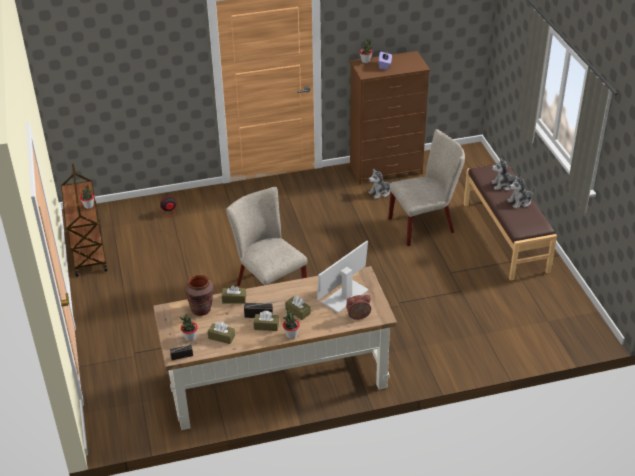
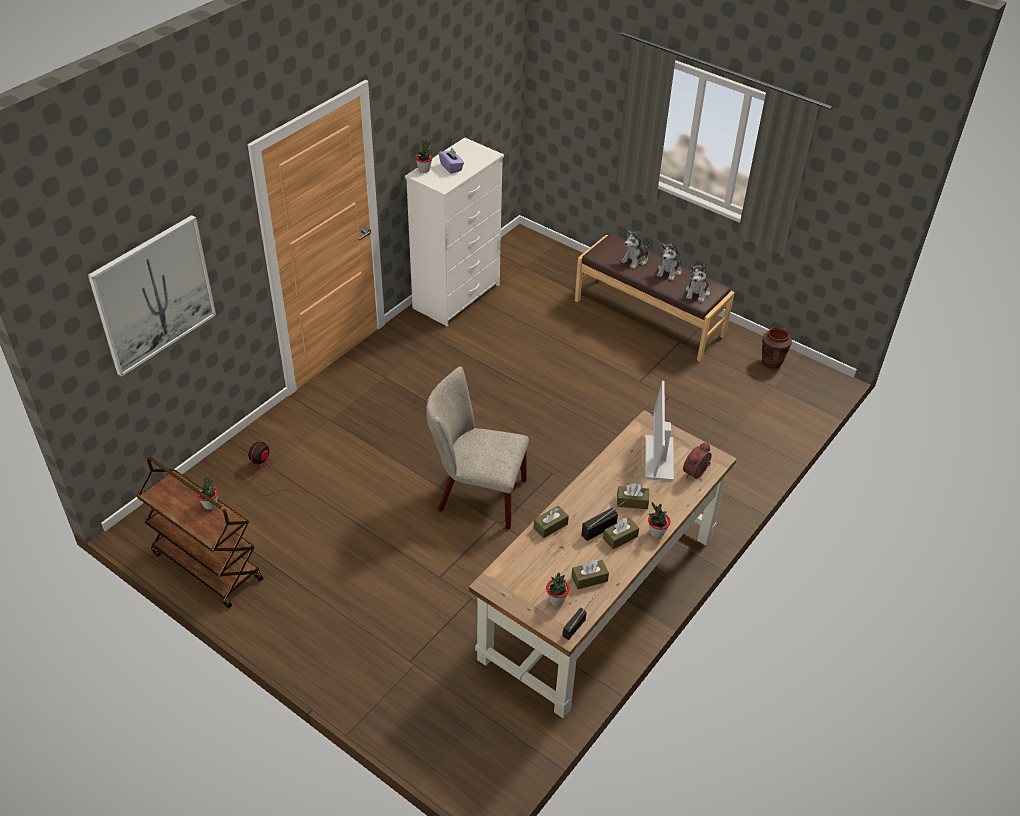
camera: 40 degrees left, 5 degrees up
brown vase [185,275,213,316] -> brown vase moved to [762,327,792,369]
brown dresser [350,51,430,184] -> white dresser [405,138,504,326]
plush toy [368,169,393,199] -> plush toy moved to [686,264,710,302]
beige chair [388,129,465,246] -> none
none -> picture [88,215,216,377]

